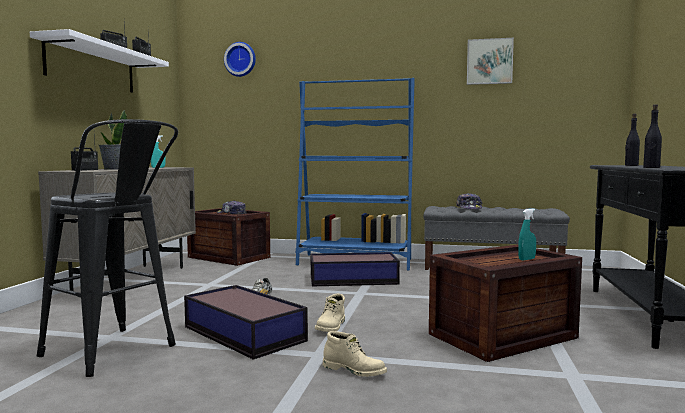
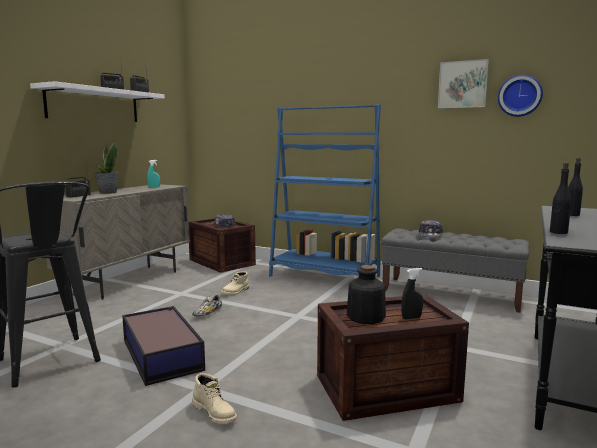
camera: 15 degrees right, 5 degrees up
wall clock [224,42,256,77] -> wall clock moved to [498,75,543,117]
storage box [311,252,400,286] -> none
beige boot [315,294,345,332] -> beige boot moved to [221,271,249,295]
turquoise spray bottle [518,209,536,260] -> black spray bottle [402,268,423,319]
none -> bottle [347,265,386,324]

